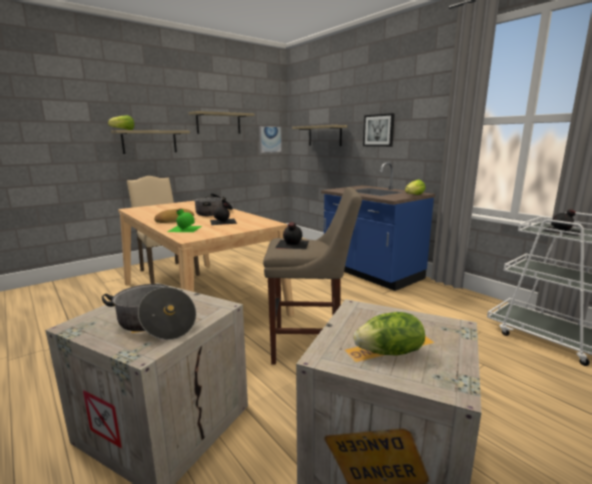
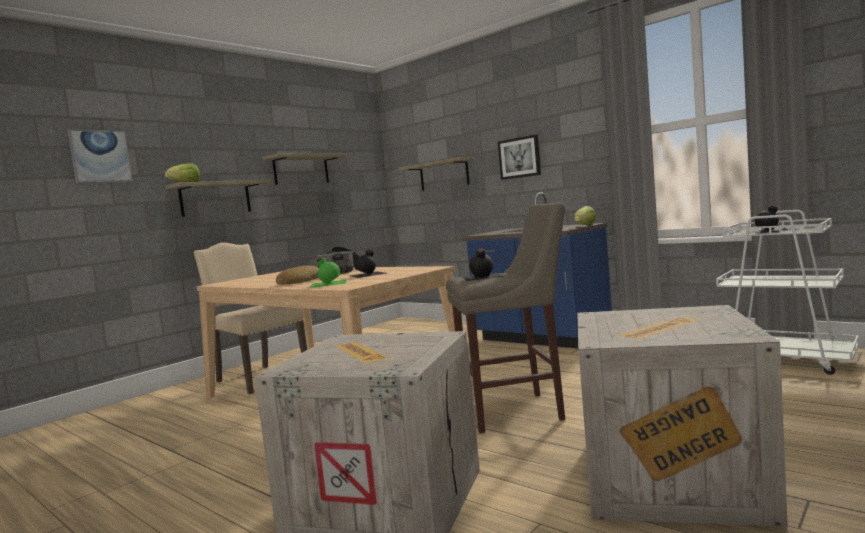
camera: 10 degrees left, 10 degrees down
cooking pot [102,284,196,340] -> none
picture [259,126,282,153] -> picture moved to [67,129,133,183]
lettuce [354,312,425,356] -> none

